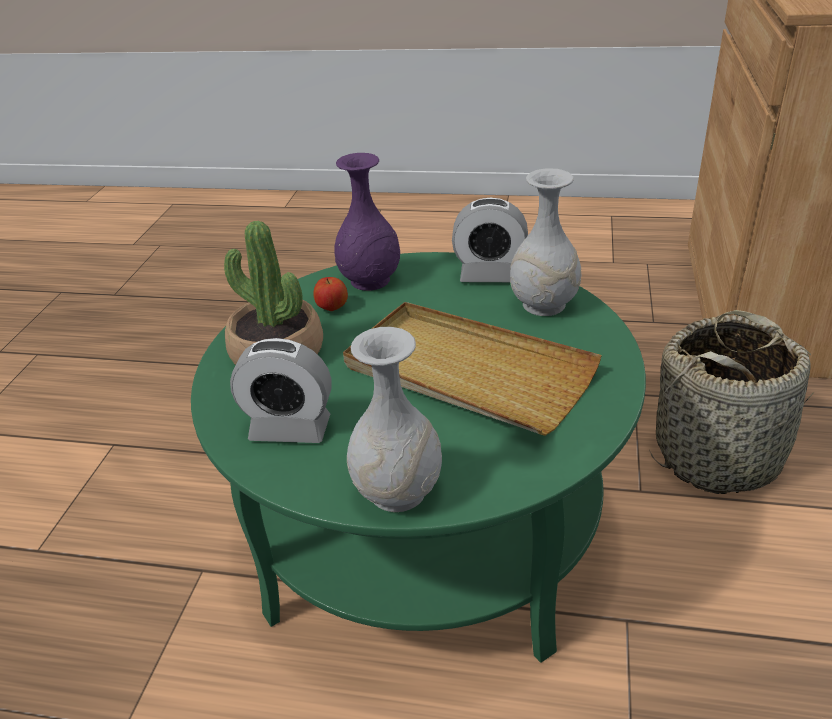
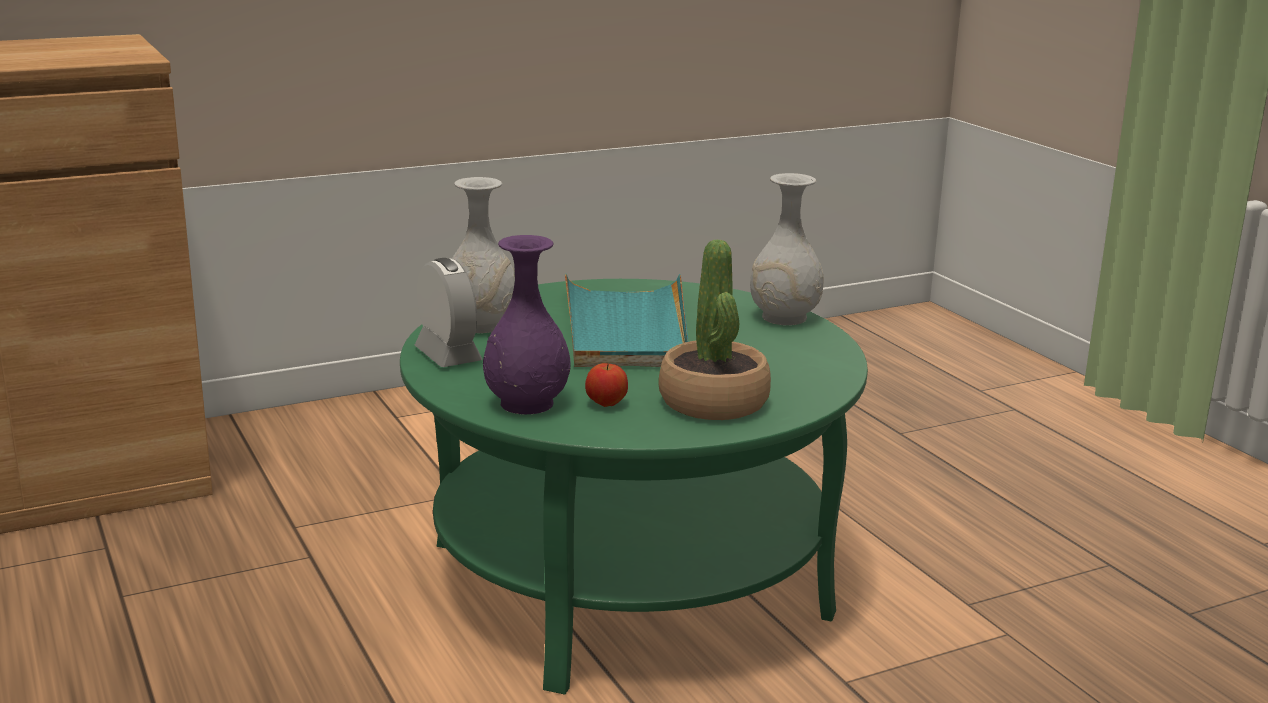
camera: 130 degrees left, 15 degrees down
alarm clock [230,338,332,443] -> none
beige tray [343,302,602,436] -> turquoise tray [565,274,689,367]
basket [649,310,816,494] -> none

